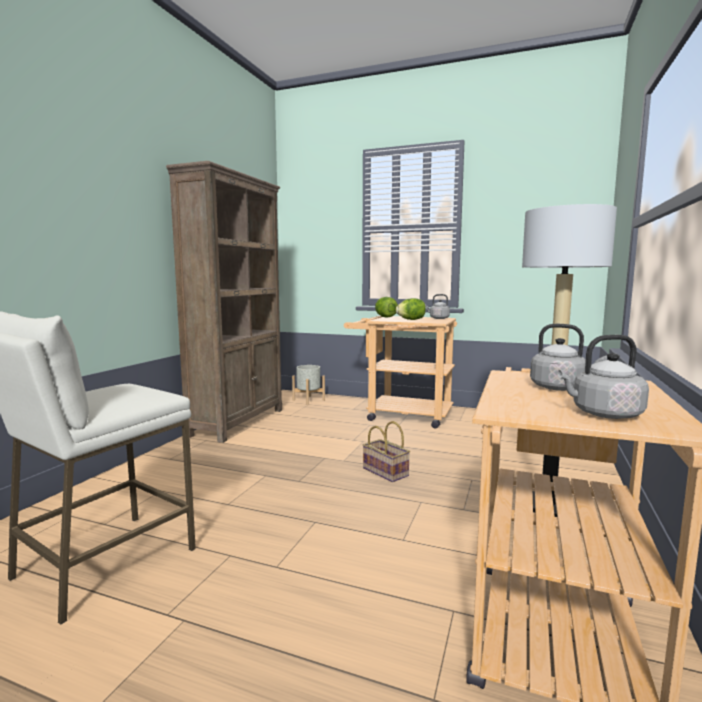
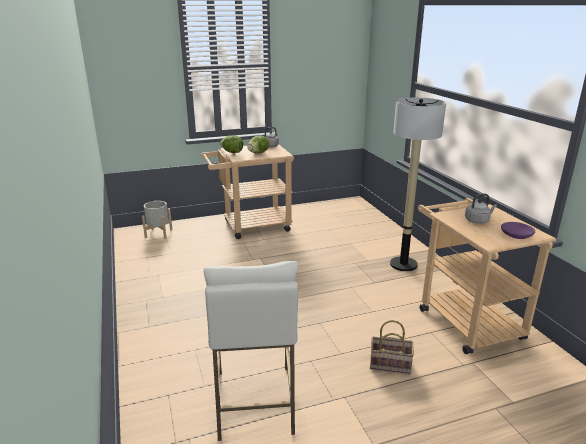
camera: 40 degrees left, 15 degrees up
brown bookcase [166,161,282,443] -> none
basket [363,421,410,482] -> basket moved to [370,320,414,374]
grey kettle [558,335,649,419] -> purple bowl [501,222,535,239]

